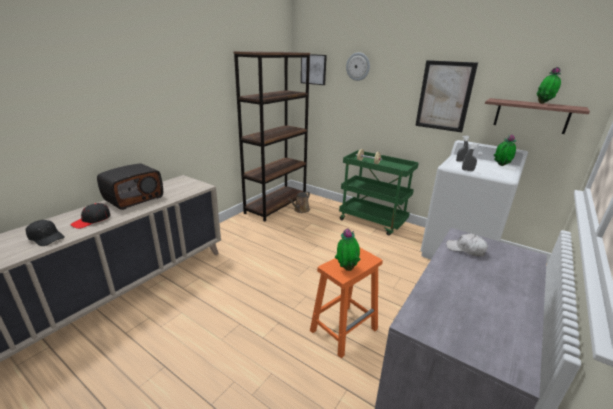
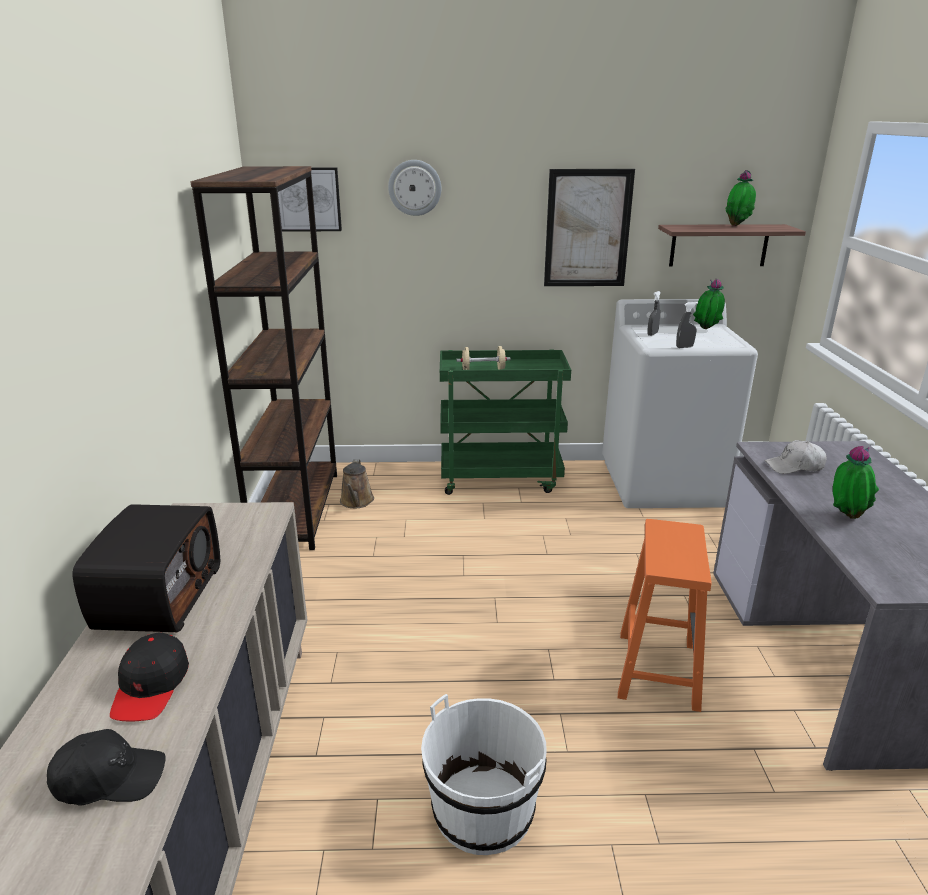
camera: 35 degrees left, 0 degrees up
potted plant [335,228,361,271] -> potted plant moved to [833,446,879,519]
none -> white bucket [421,694,547,855]

